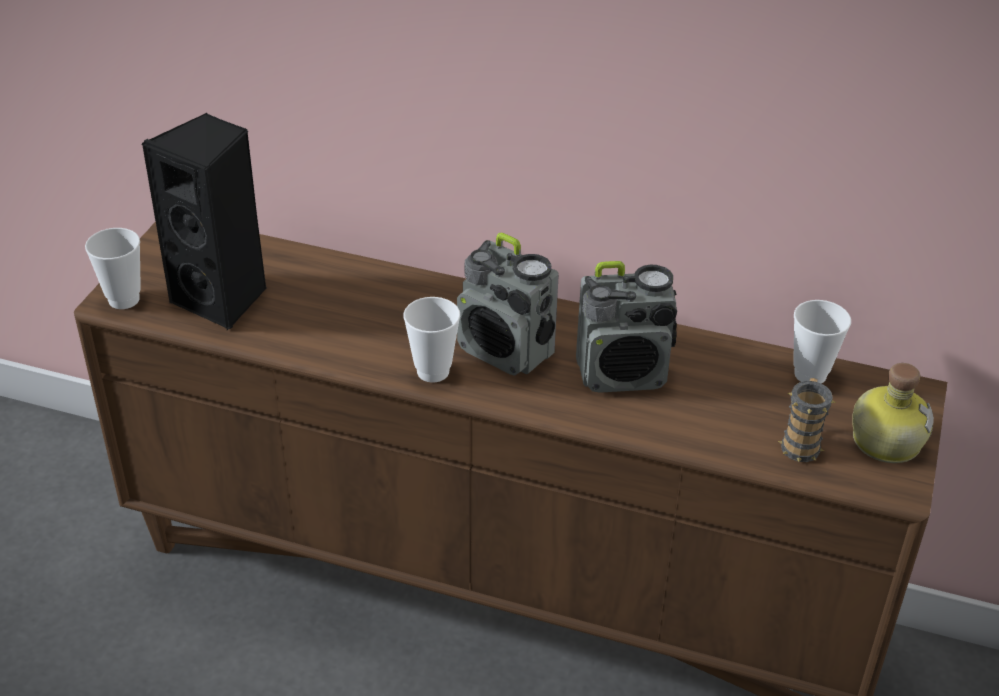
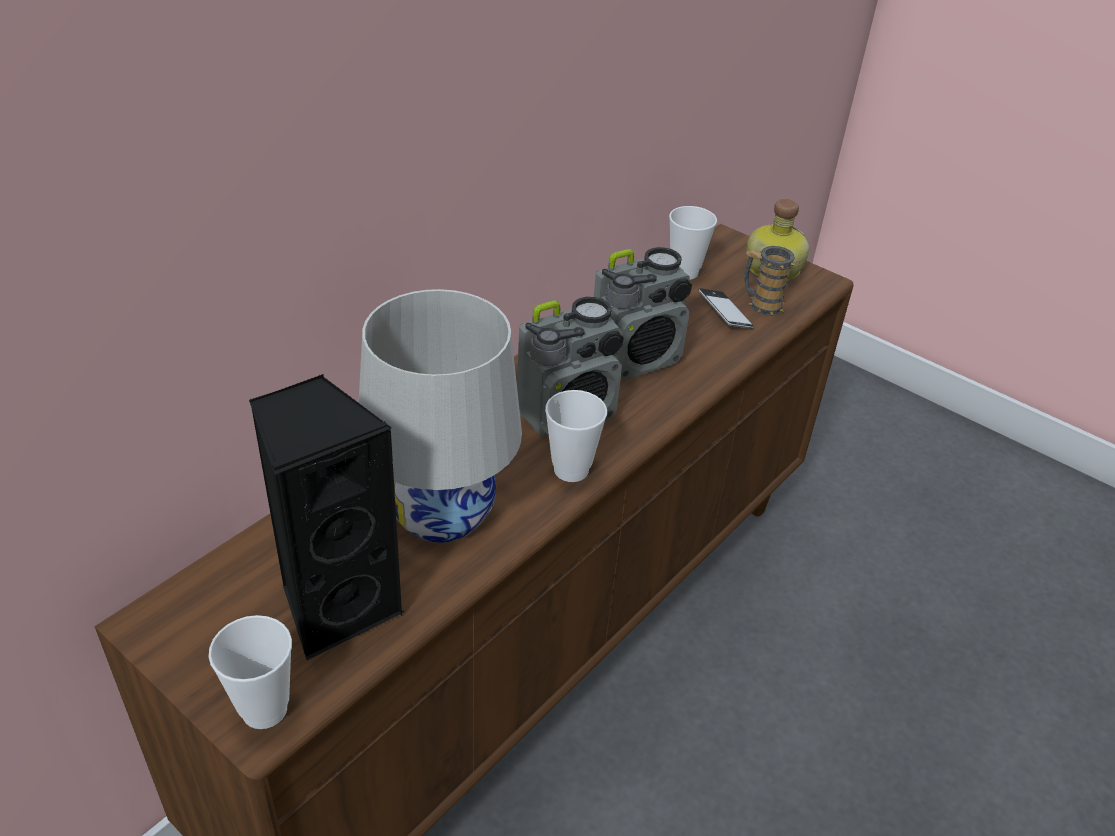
camera: 70 degrees left, 0 degrees up
radio [576,261,677,393] -> radio turned 45 degrees clockwise [594,247,692,379]
none -> white table lamp [359,289,522,543]
none -> phone [698,288,754,329]

